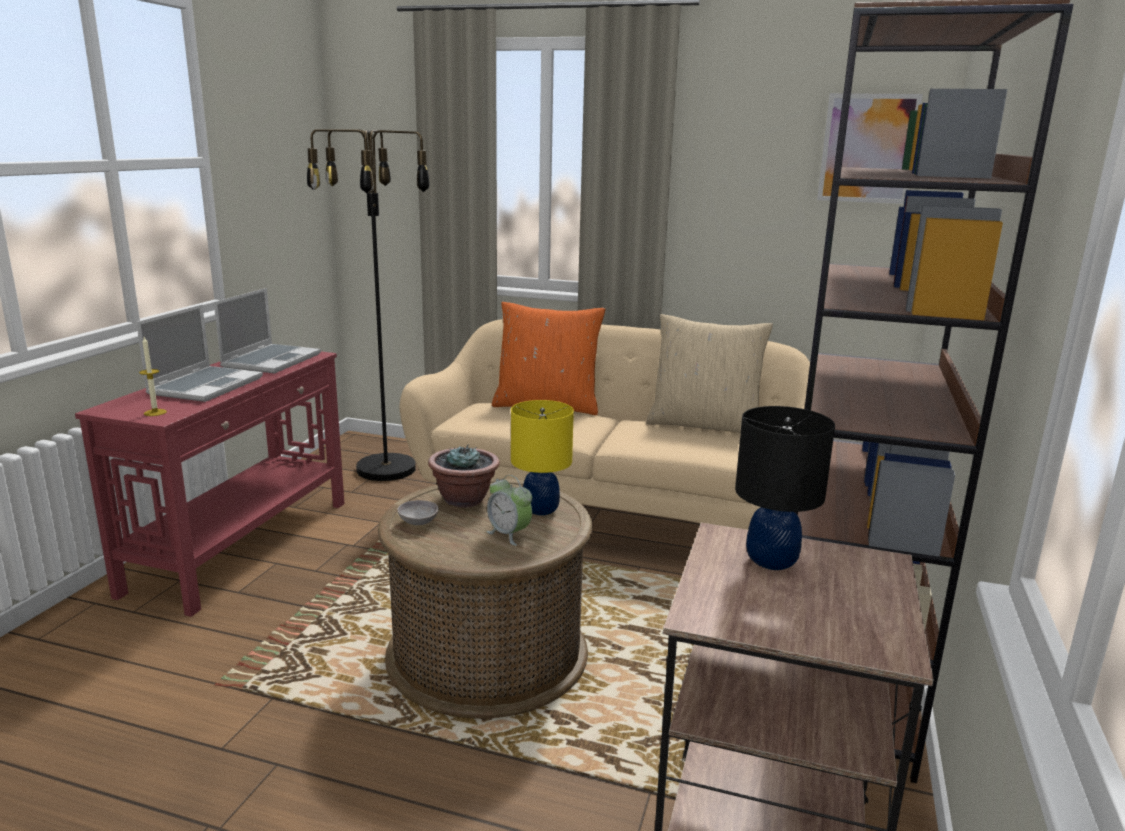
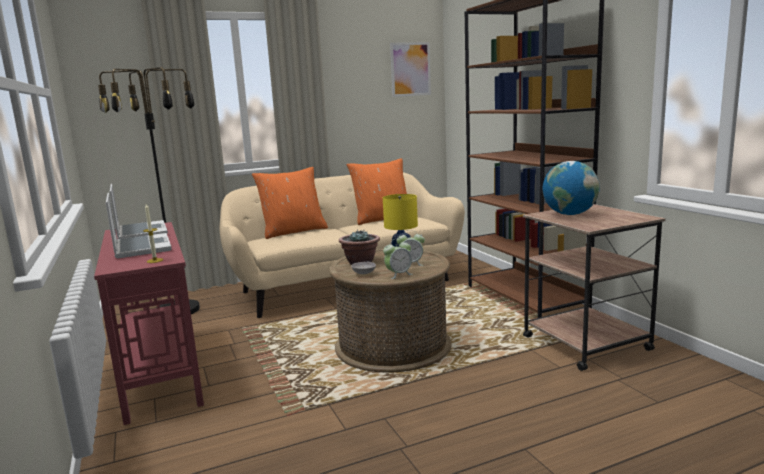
camera: 40 degrees left, 5 degrees down
beige pillow [646,314,773,433] -> orange pillow [347,158,407,225]
black table lamp [735,406,835,570] -> globe [543,161,600,215]
none -> alarm clock [383,238,413,279]

